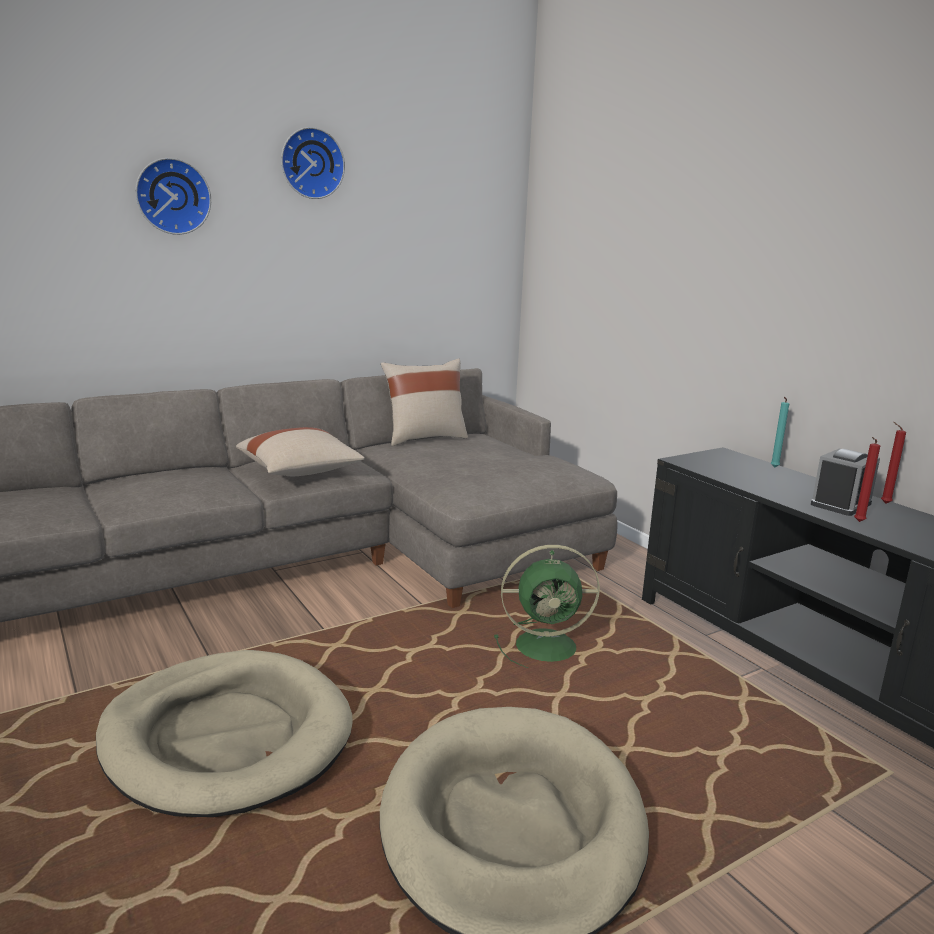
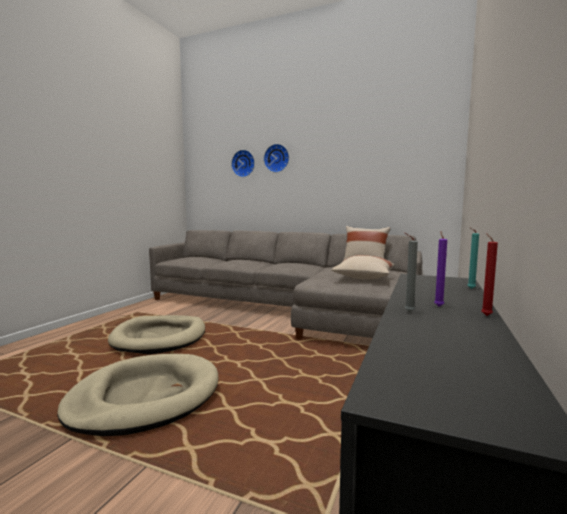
camera: 55 degrees right, 10 degrees down
beige pillow [236,427,365,476] -> beige pillow moved to [331,255,394,280]
wall clock [281,127,345,199] -> wall clock moved to [231,150,255,177]
green fan [494,545,600,668] -> none
alarm clock [811,449,880,516] -> purple candle [434,231,447,306]
red candle [854,437,880,522] -> grey candle [405,233,418,312]

